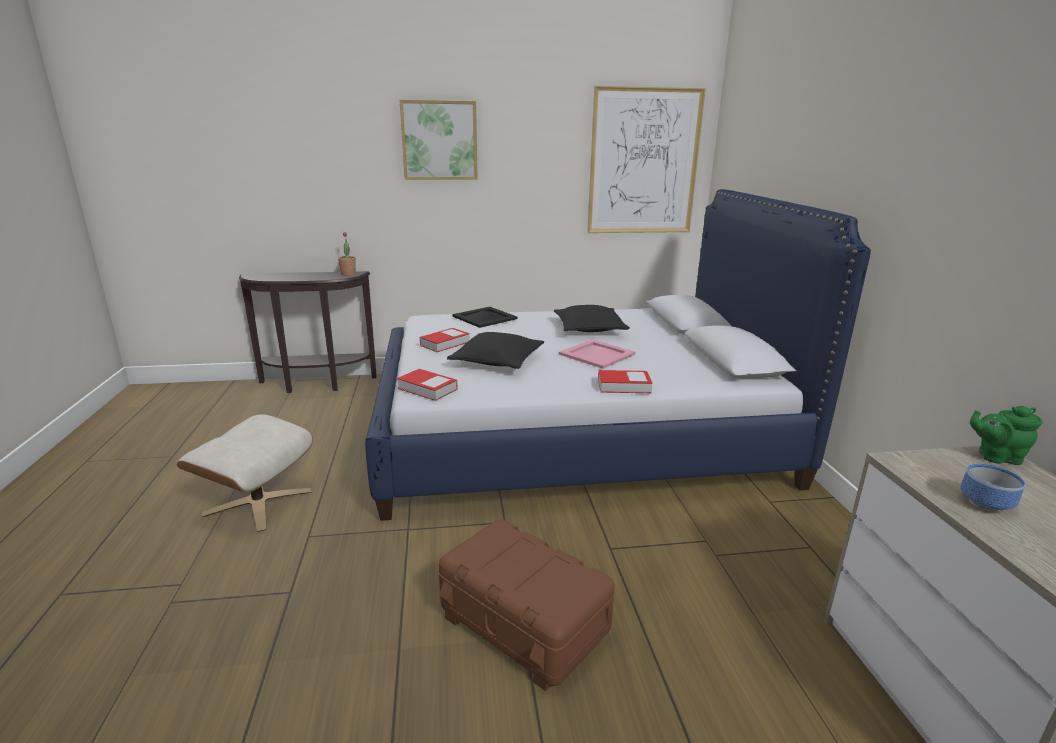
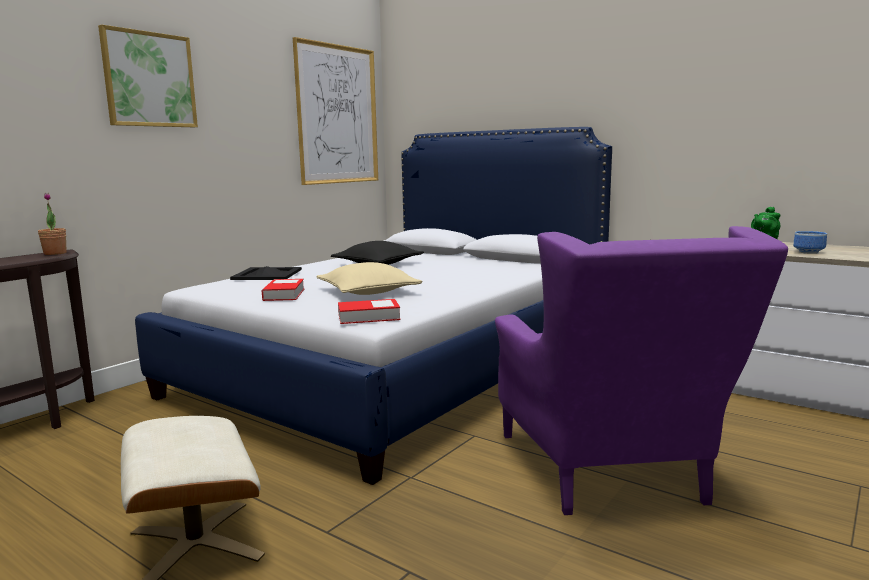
camera: 45 degrees left, 10 degrees down
brown storage box [439,519,615,691] -> purple armchair [495,226,788,515]
black pillow [447,332,544,369] -> beige pillow [317,262,422,295]
pink tray [559,339,636,369] -> none
book [598,370,652,393] -> none

